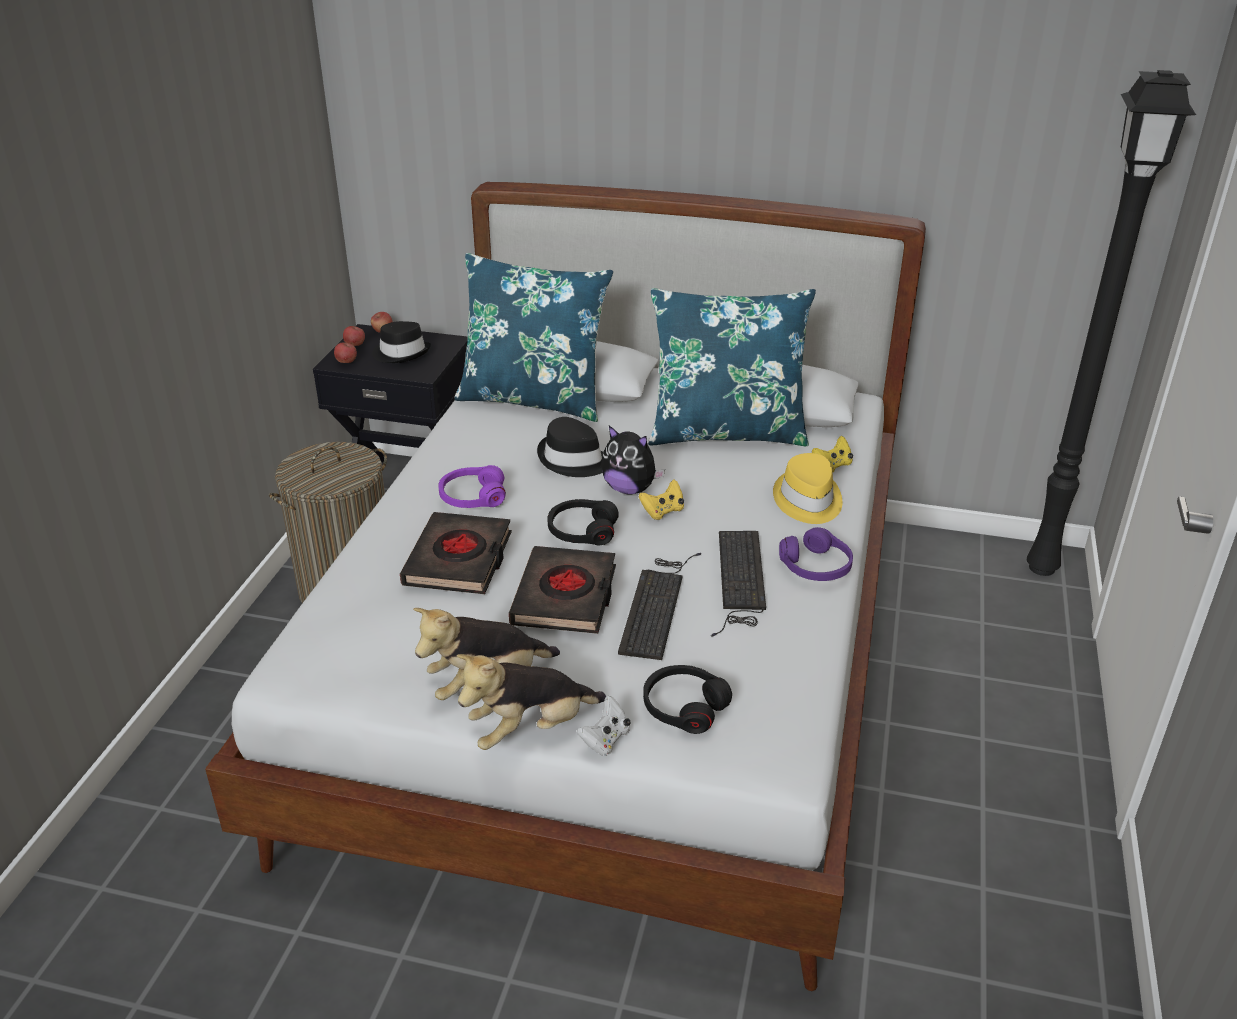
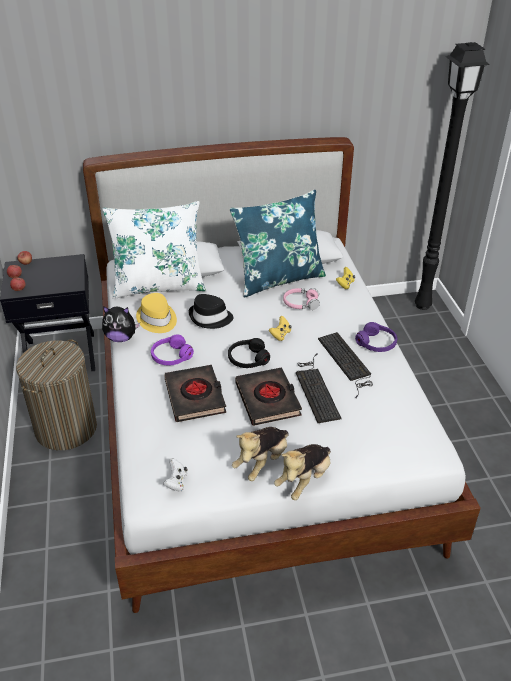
camera: 25 degrees left, 5 degrees up
black hat [372,321,431,363] -> none
blue pillow [454,253,614,422] -> white pillow [103,201,206,299]
white game controller [577,696,630,756] -> white game controller moved to [163,458,188,491]
plush toy [601,426,665,494] -> plush toy moved to [102,306,140,342]
black headphones [643,665,732,734] -> none
yellow hat [773,453,842,524] -> yellow hat moved to [136,293,177,333]
none -> pink headphones [283,288,320,310]

